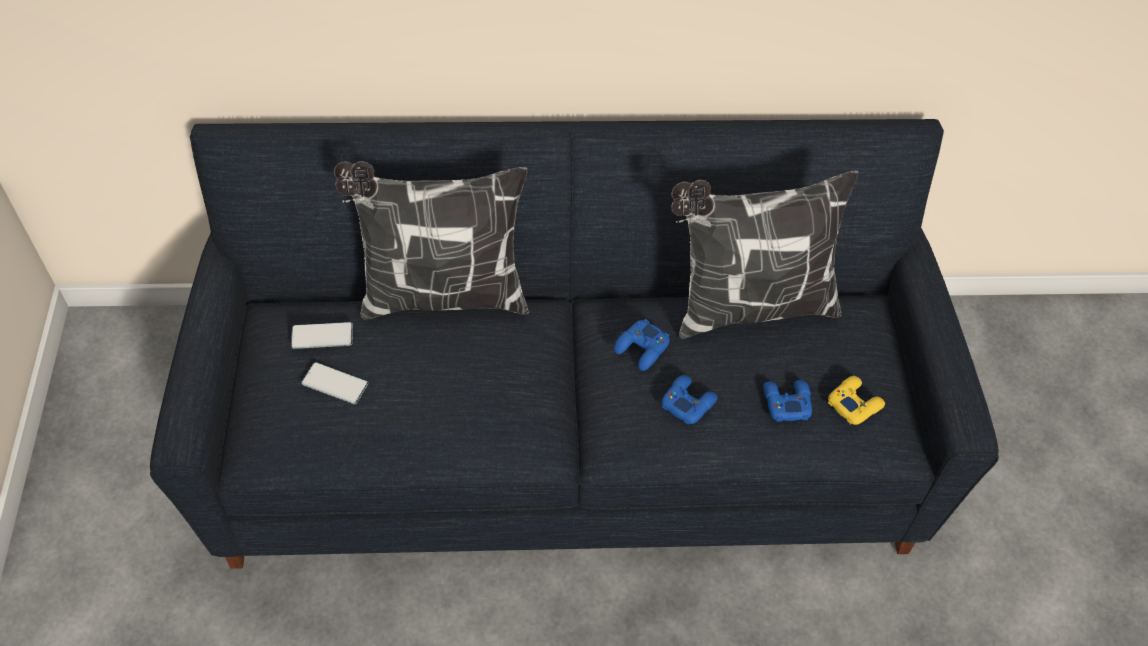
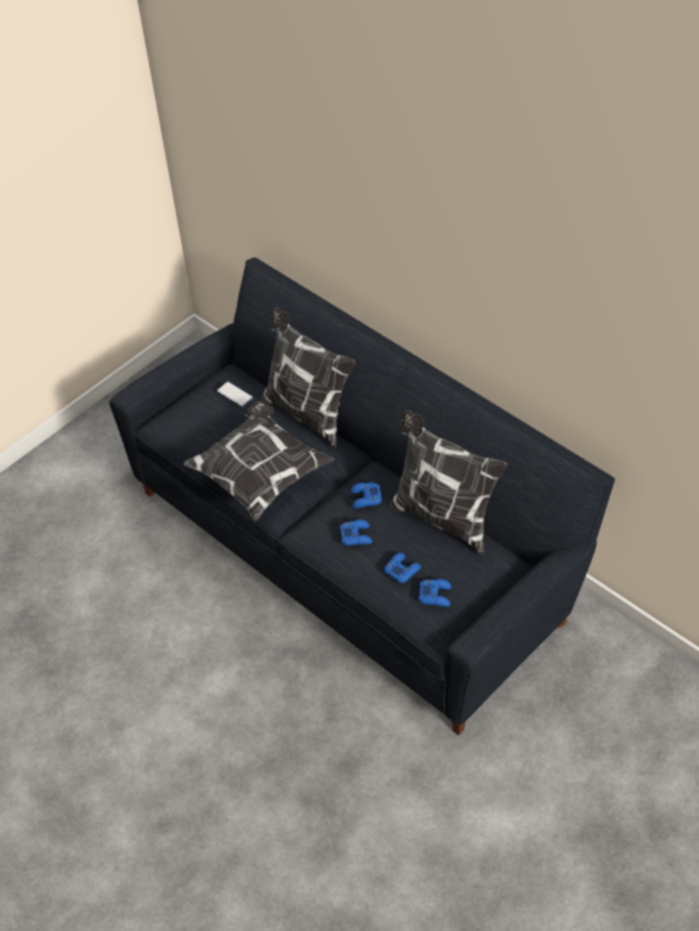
camera: 50 degrees right, 5 degrees down
phone [301,362,368,404] -> none
yellow game controller [828,376,885,425] -> blue game controller [419,579,451,607]
none -> pillow [184,401,334,521]

